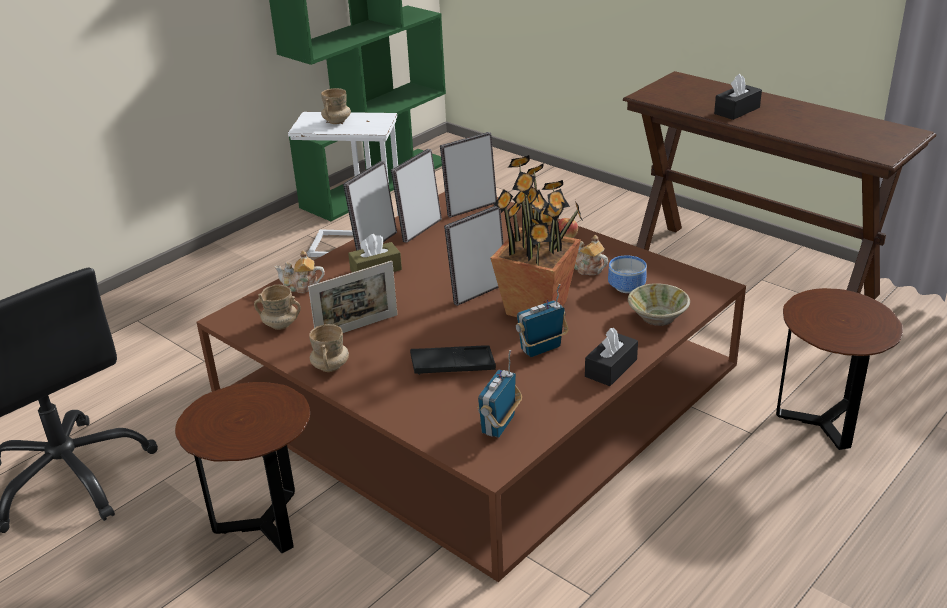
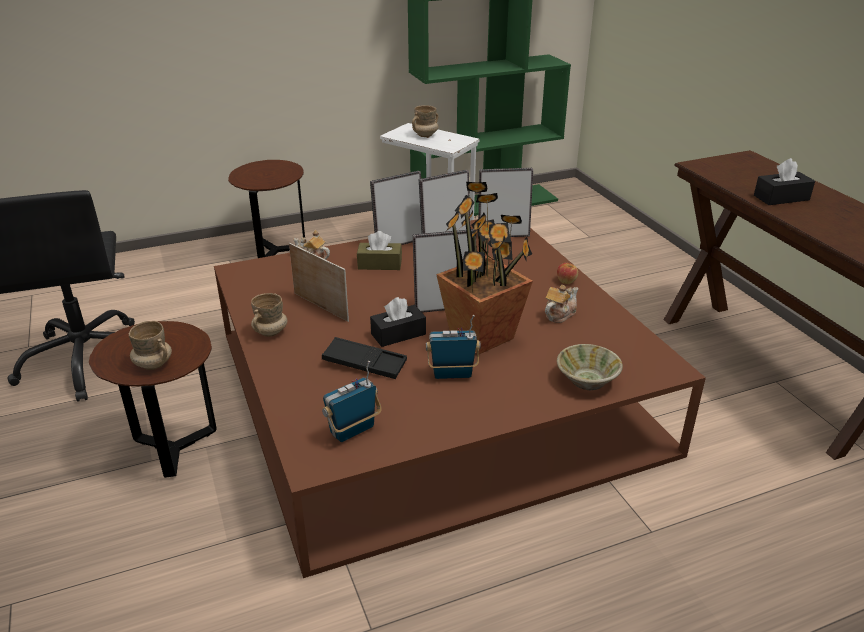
camera: 25 degrees right, 0 degrees up
beige mug [254,285,301,330] -> beige mug moved to [129,321,172,370]
picture frame [308,261,398,333] -> picture frame turned 135 degrees counterclockwise [289,243,349,322]
teapot [574,235,608,275] -> teapot turned 60 degrees clockwise [545,285,578,323]
black tissue box [585,328,638,386] -> black tissue box moved to [370,297,426,347]
bowl [608,255,647,293] -> none
brown side table [776,288,903,450] -> brown side table moved to [228,160,305,258]

